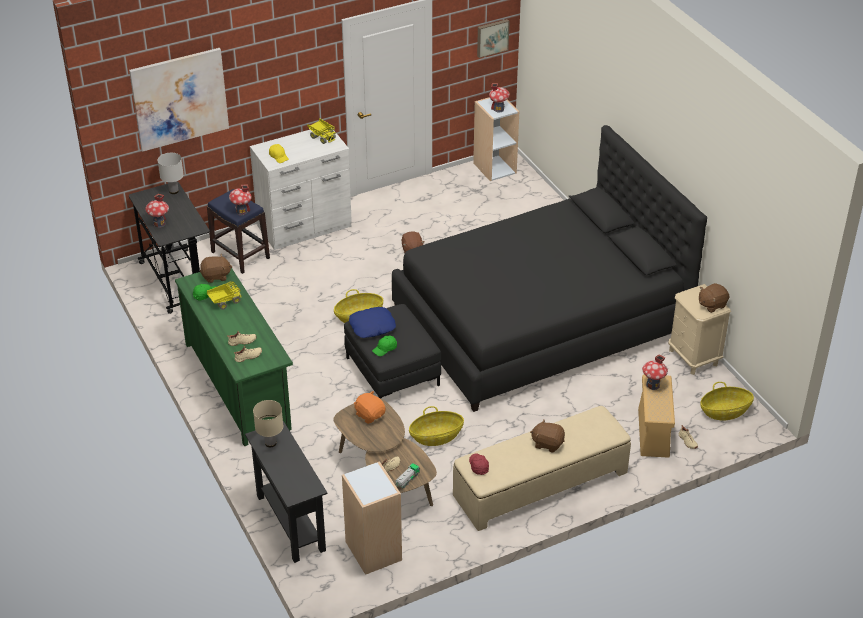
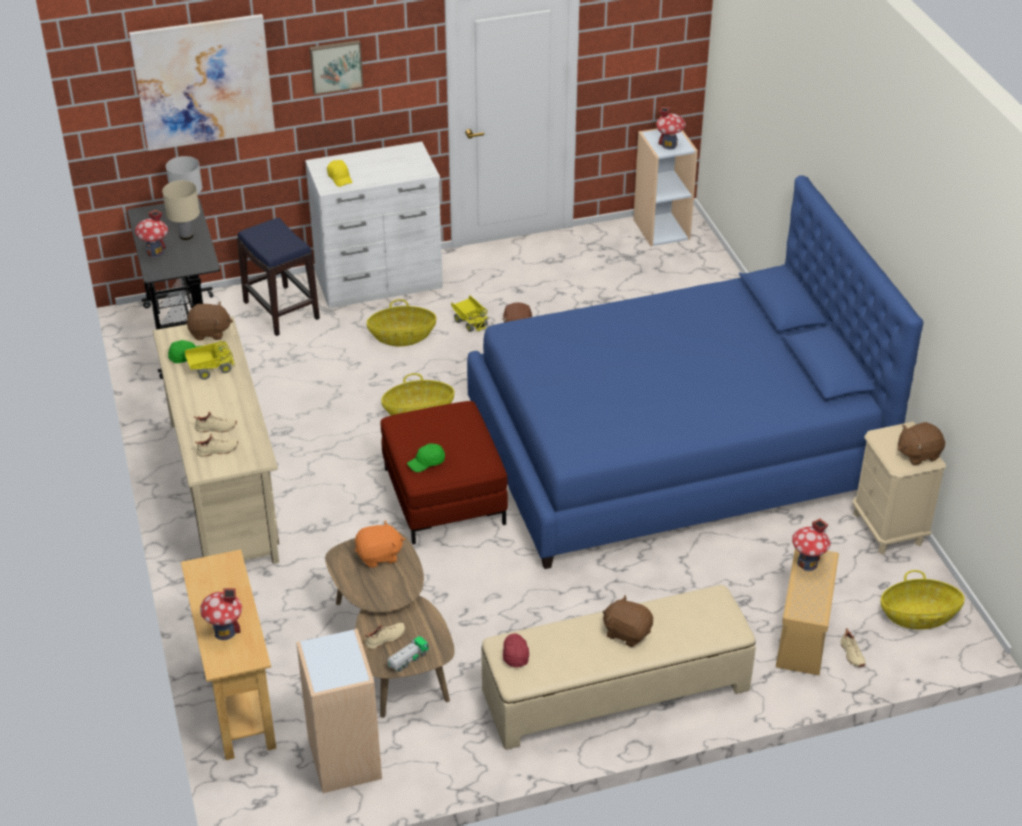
camera: 10 degrees right, 0 degrees up
green dresser [175,268,293,446] -> beige dresser [153,316,279,564]
toy house [229,184,252,216] -> toy house moved to [200,588,242,640]
black console table [245,421,328,563] -> beige console table [181,549,276,760]
beige table lamp [253,400,283,447] -> beige table lamp moved to [162,180,200,240]
toy truck [307,118,336,144] -> toy truck moved to [451,295,488,332]
black ottoman [344,304,441,399] -> red ottoman [381,401,508,544]
blue pillow [349,307,396,338] -> none
orange plush toy [354,391,386,424] -> orange plush toy turned 105 degrees clockwise [355,520,405,568]
black bed [392,125,707,412] -> blue bed [467,175,924,569]
basket [409,406,464,446] -> basket moved to [367,299,437,346]
picture [477,19,510,58] -> picture moved to [309,40,363,95]

